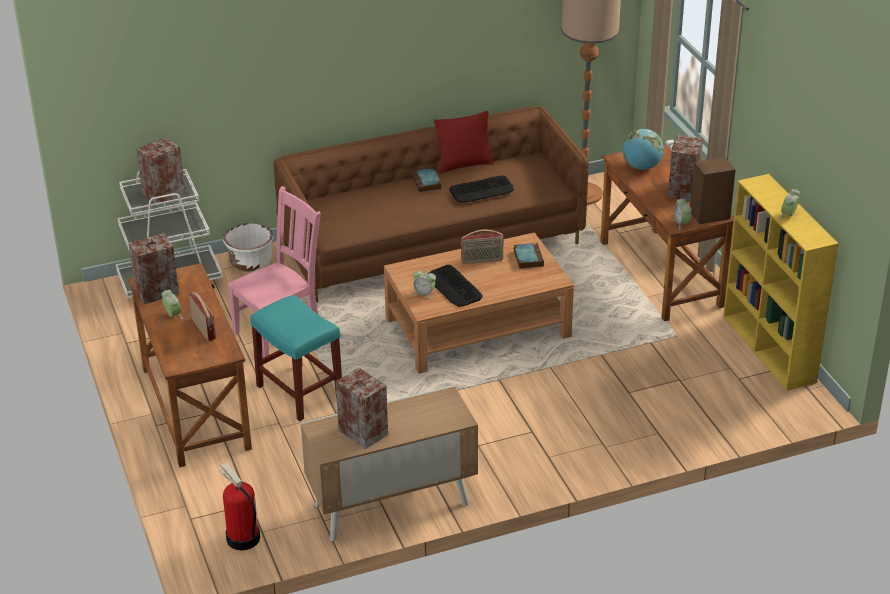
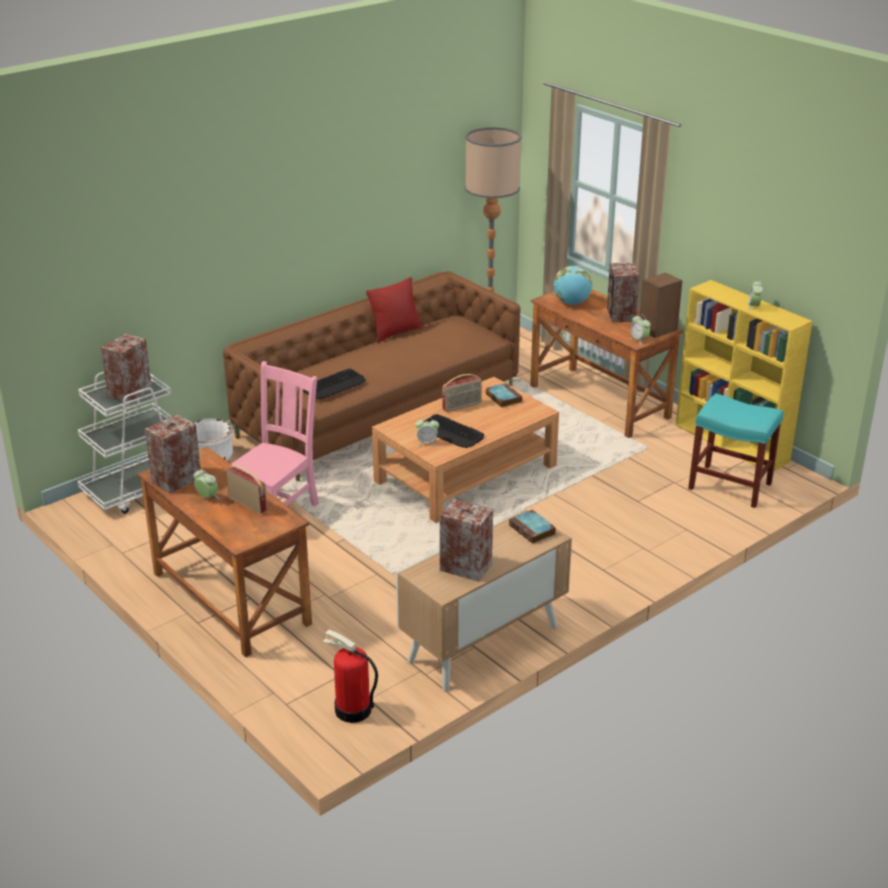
camera: 20 degrees left, 5 degrees down
turquoise stool [250,294,342,421] -> turquoise stool moved to [688,393,783,508]
book [411,168,442,193] -> book moved to [509,510,556,544]
keyboard [449,175,514,203] -> keyboard moved to [303,369,366,399]

